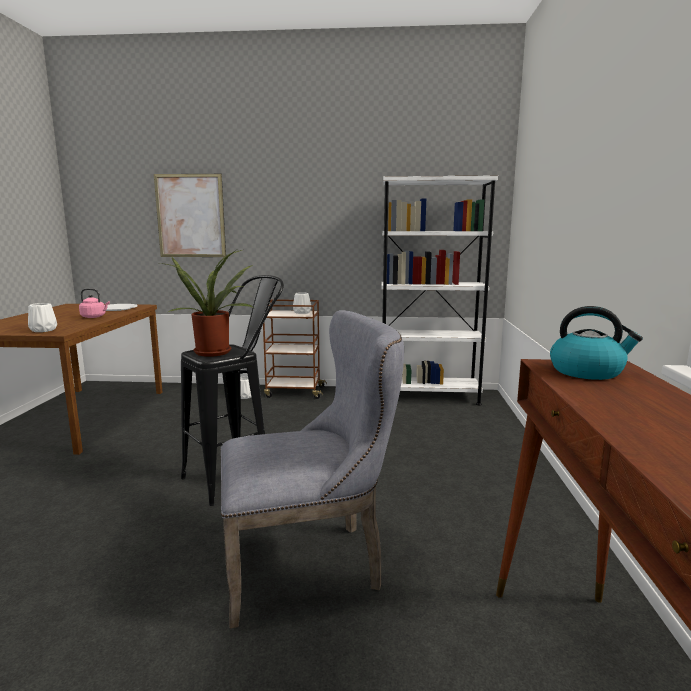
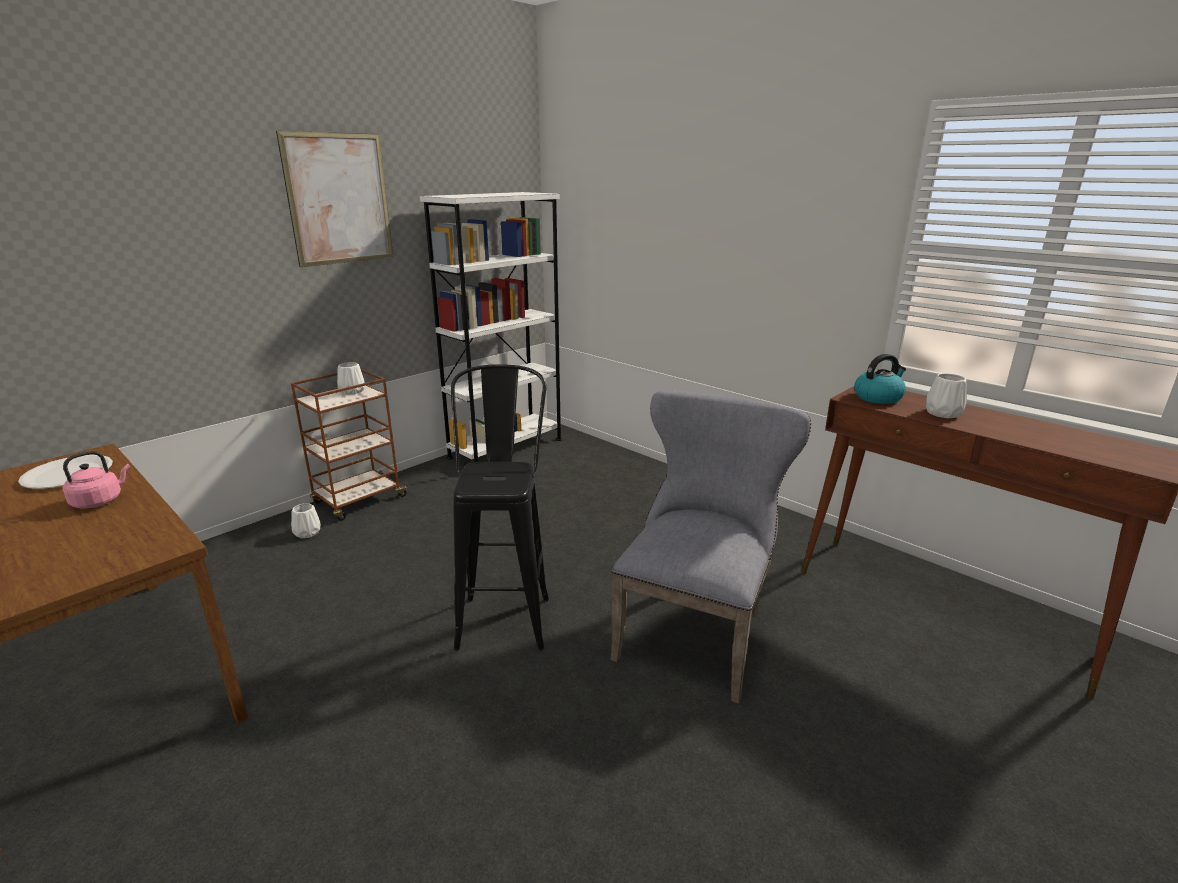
camera: 50 degrees left, 10 degrees up
white vase [28,303,57,332] -> white vase moved to [926,373,967,418]
picture [154,174,226,257] -> picture moved to [276,131,393,267]
potted plant [160,250,253,357] -> none

